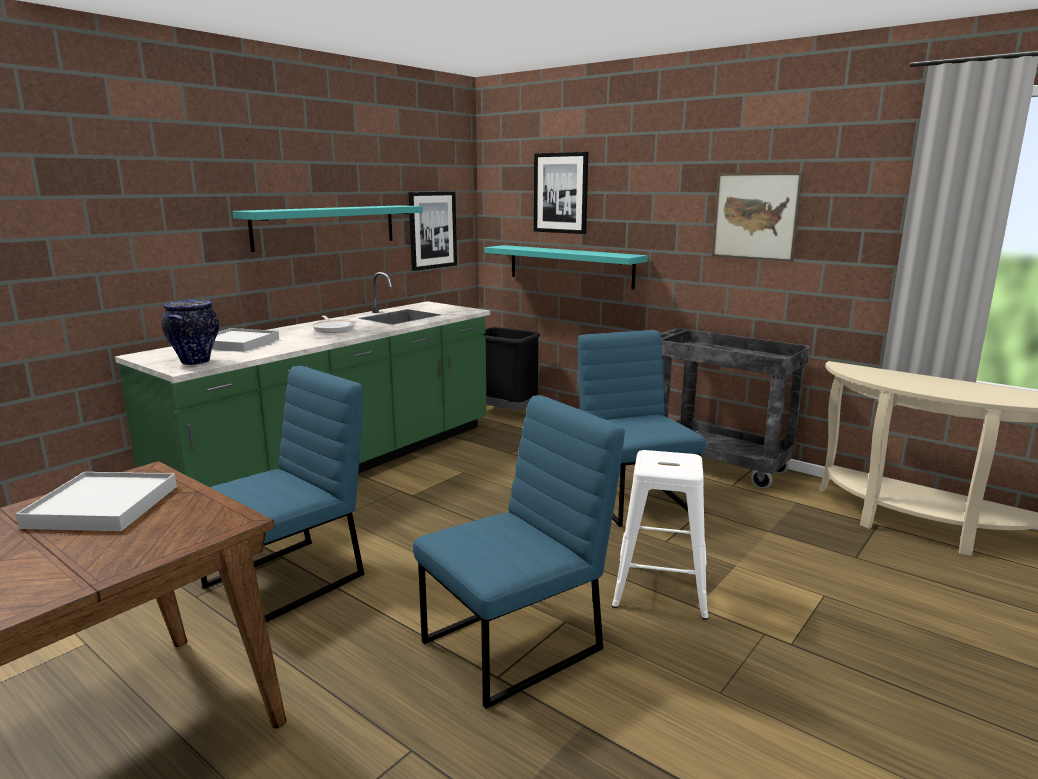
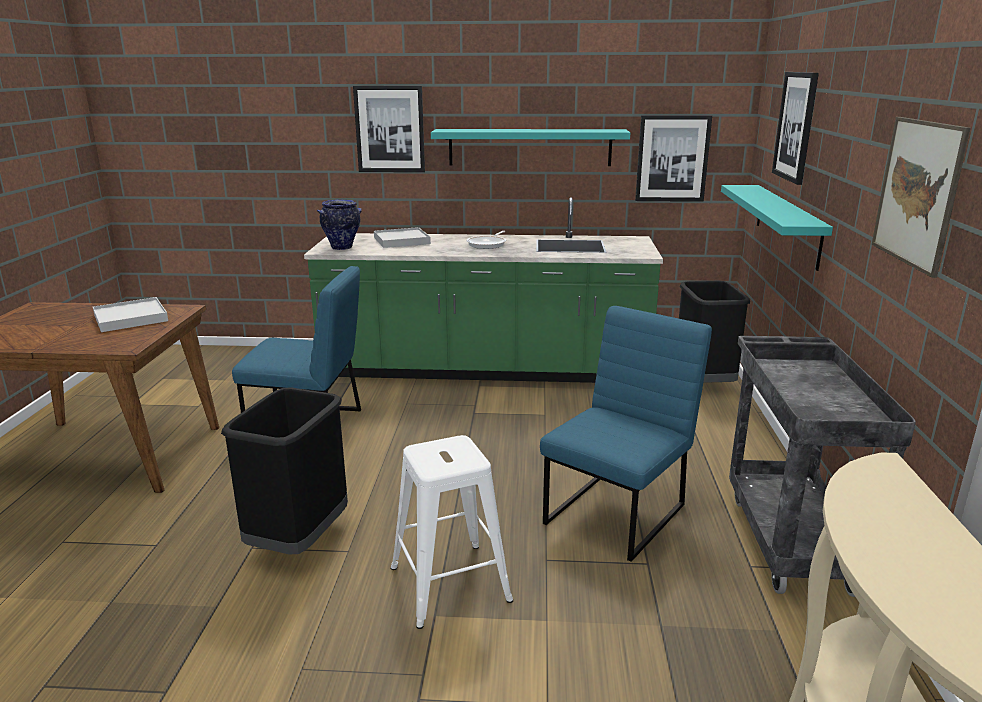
camera: 55 degrees right, 5 degrees up
blue chair [413,395,625,709] -> black trash can [221,388,348,555]
none -> picture [353,86,425,172]

